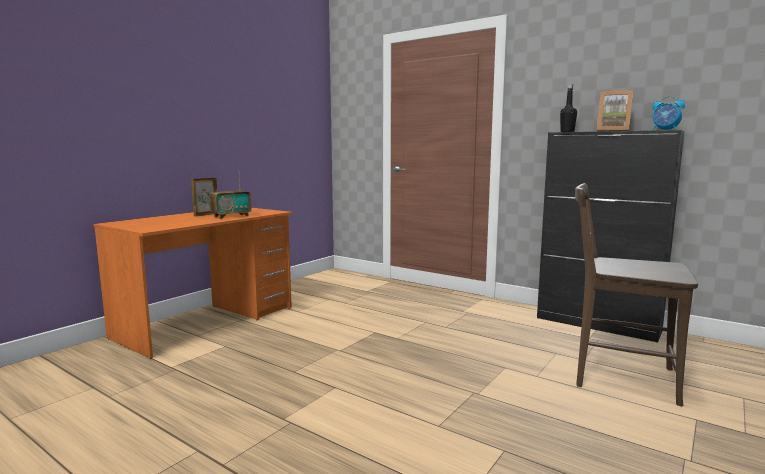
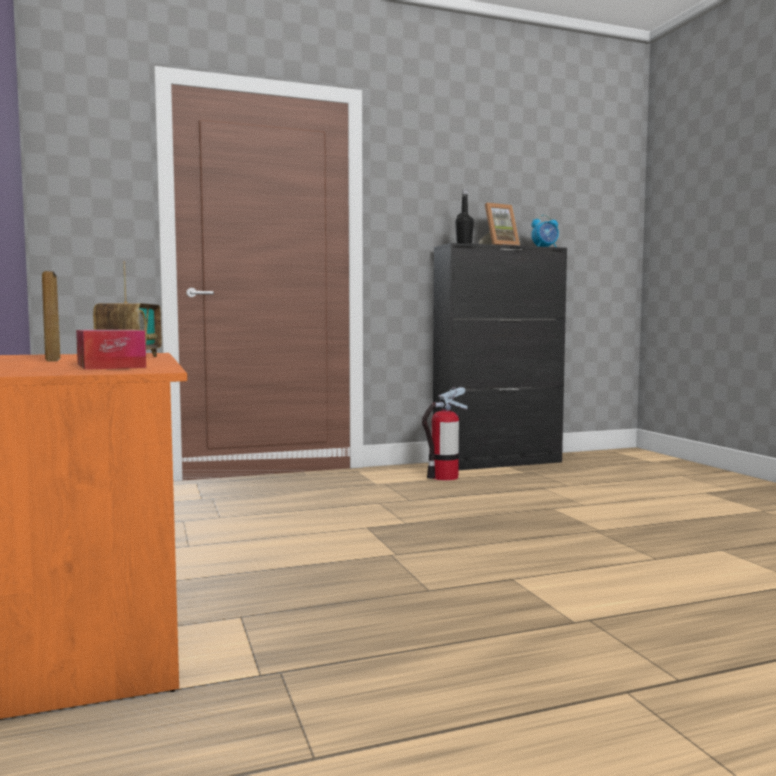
camera: 55 degrees left, 5 degrees down
brown chair [575,183,698,406] -> none
none -> tissue box [76,330,146,370]
none -> fire extinguisher [422,387,467,481]

